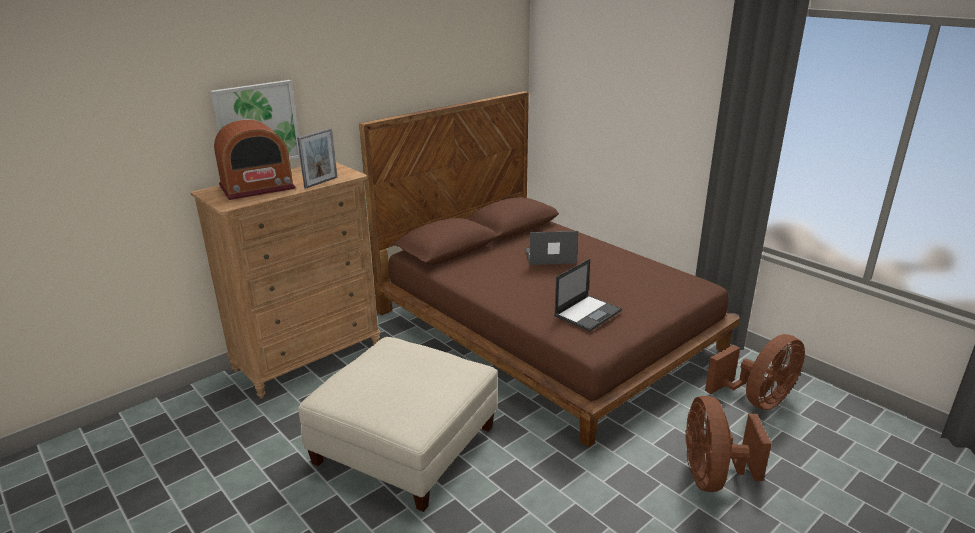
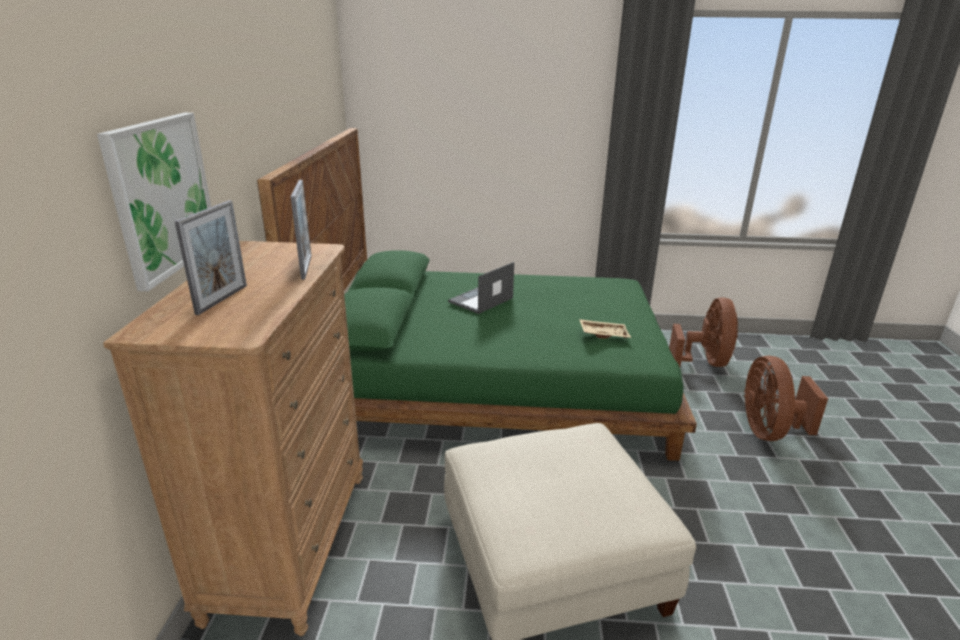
camera: 45 degrees left, 0 degrees up
radio [214,120,295,200] -> picture frame [175,200,247,315]
brown bed [359,91,740,448] -> green bed [257,128,697,461]
laptop [554,259,622,331] -> beige tray [579,319,631,338]
brown fan [685,396,772,492] -> brown fan turned 45 degrees clockwise [744,356,828,441]

